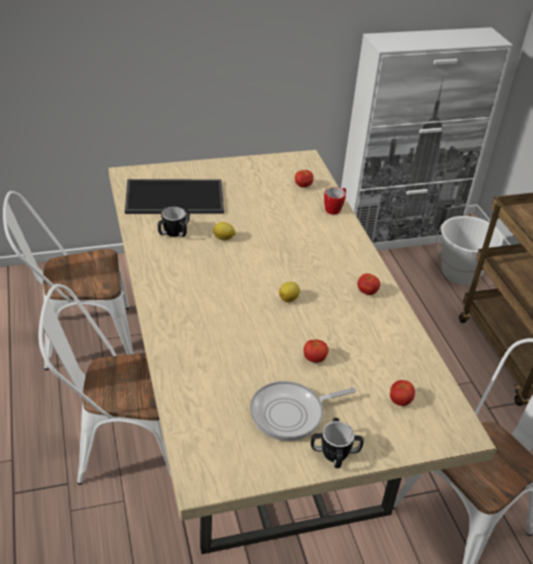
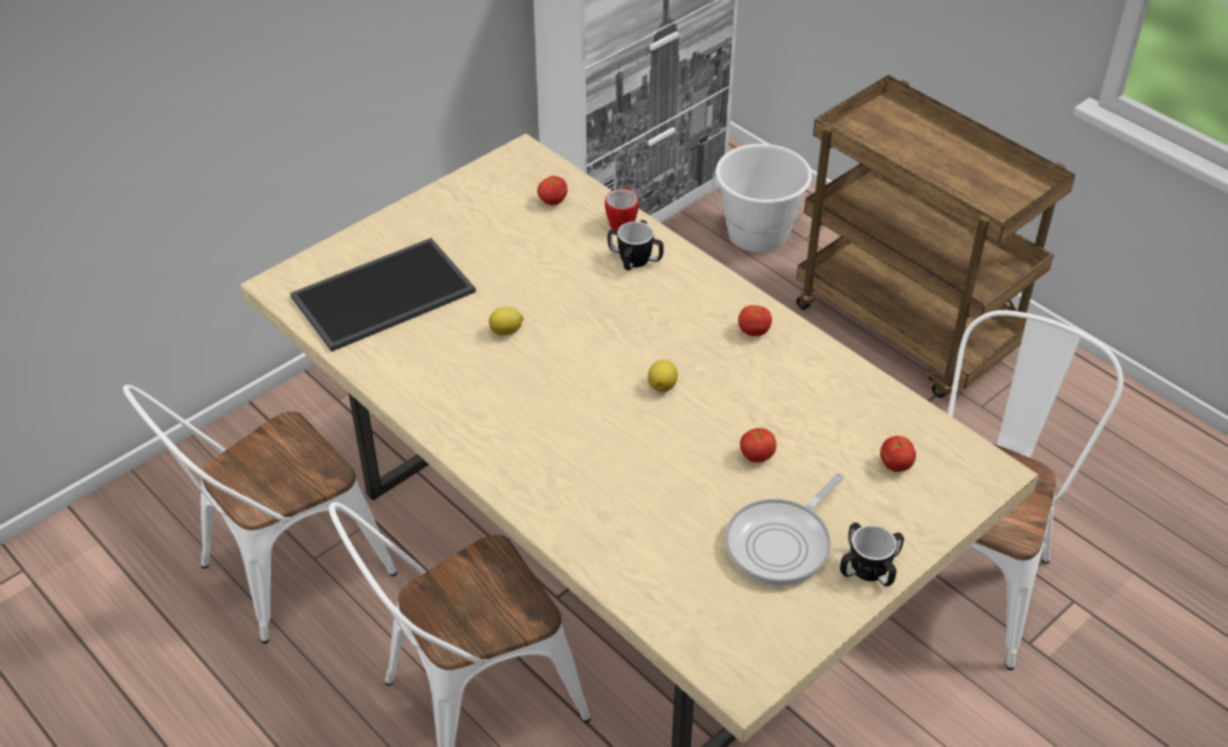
camera: 25 degrees left, 5 degrees up
mug [158,207,190,237] -> mug moved to [608,220,664,270]

